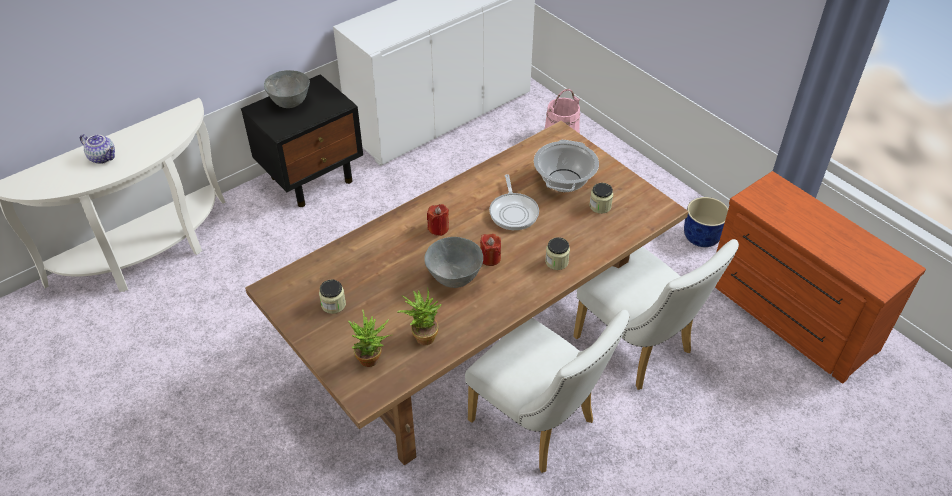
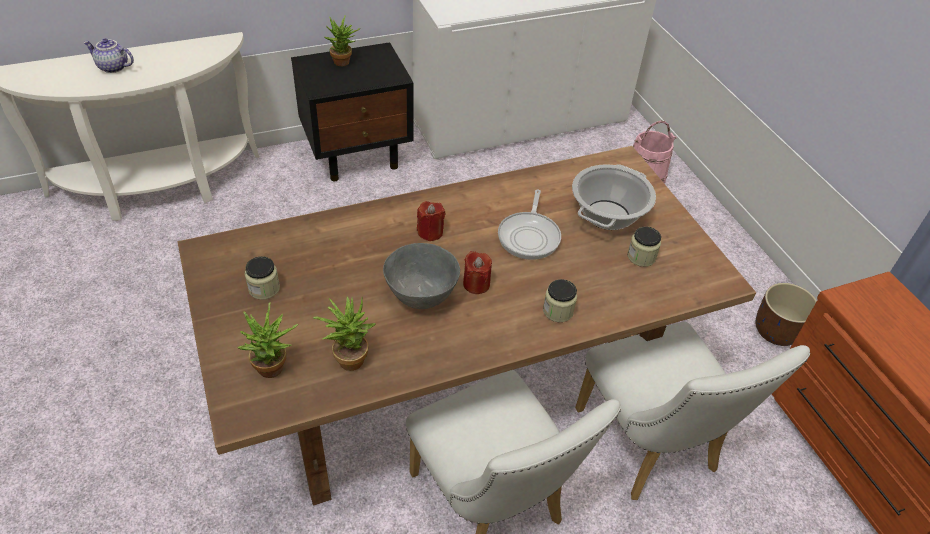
camera: 15 degrees right, 0 degrees up
teapot [80,134,115,164] -> teapot turned 150 degrees clockwise [83,38,134,73]
grey bowl [264,70,310,108] -> potted plant [324,15,361,66]
blue planter [684,197,728,247] -> brown planter [756,283,817,346]

